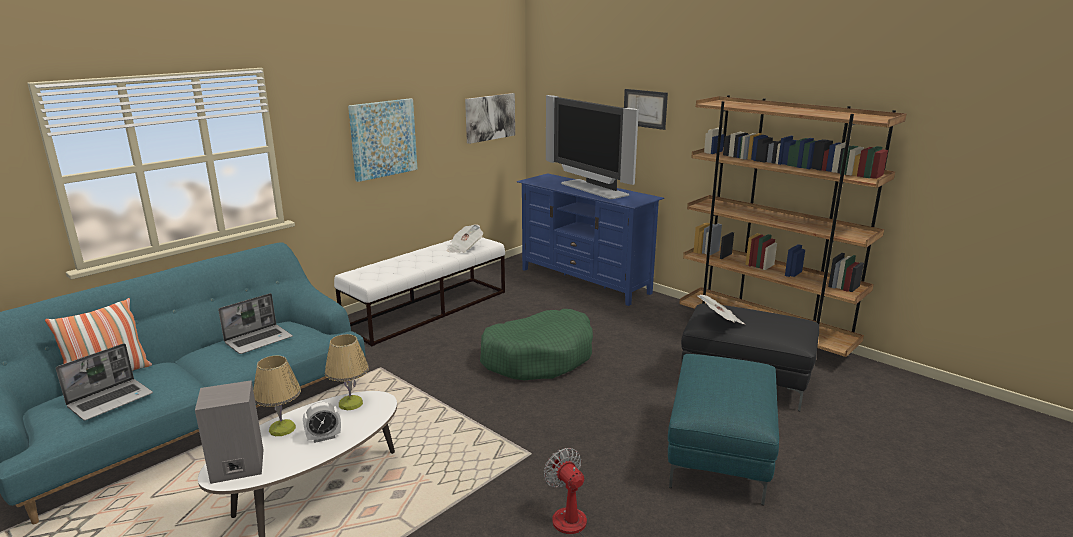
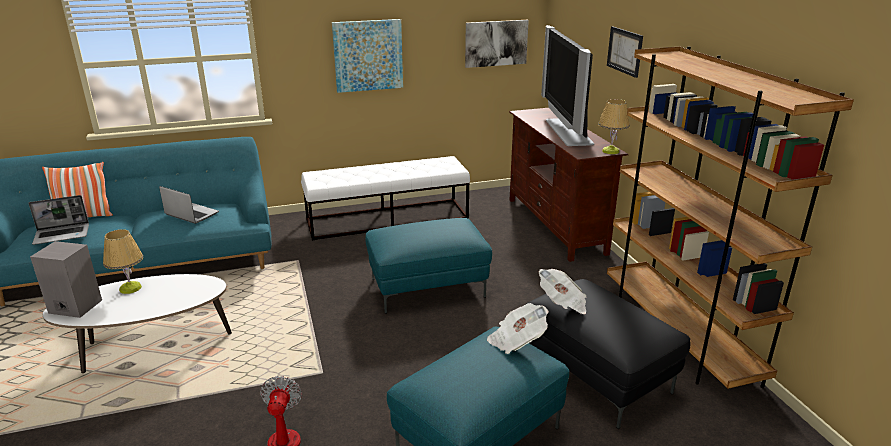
camera: 30 degrees right, 5 degrees up
laptop [218,293,293,354] -> laptop turned 135 degrees counterclockwise [159,186,219,224]
alarm clock [303,402,341,443] -> none
table lamp [325,334,369,410] -> table lamp moved to [598,99,630,154]
newspaper [447,224,483,253] -> newspaper moved to [487,303,549,354]
green dog bed [480,309,593,380] -> turquoise ottoman [365,218,492,314]
blue tv stand [517,173,664,306] -> brown tv stand [509,108,629,262]

